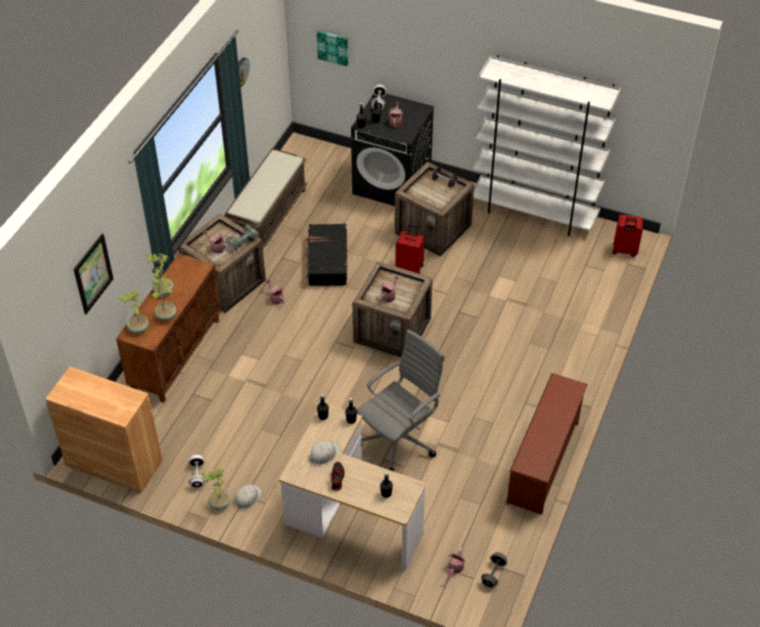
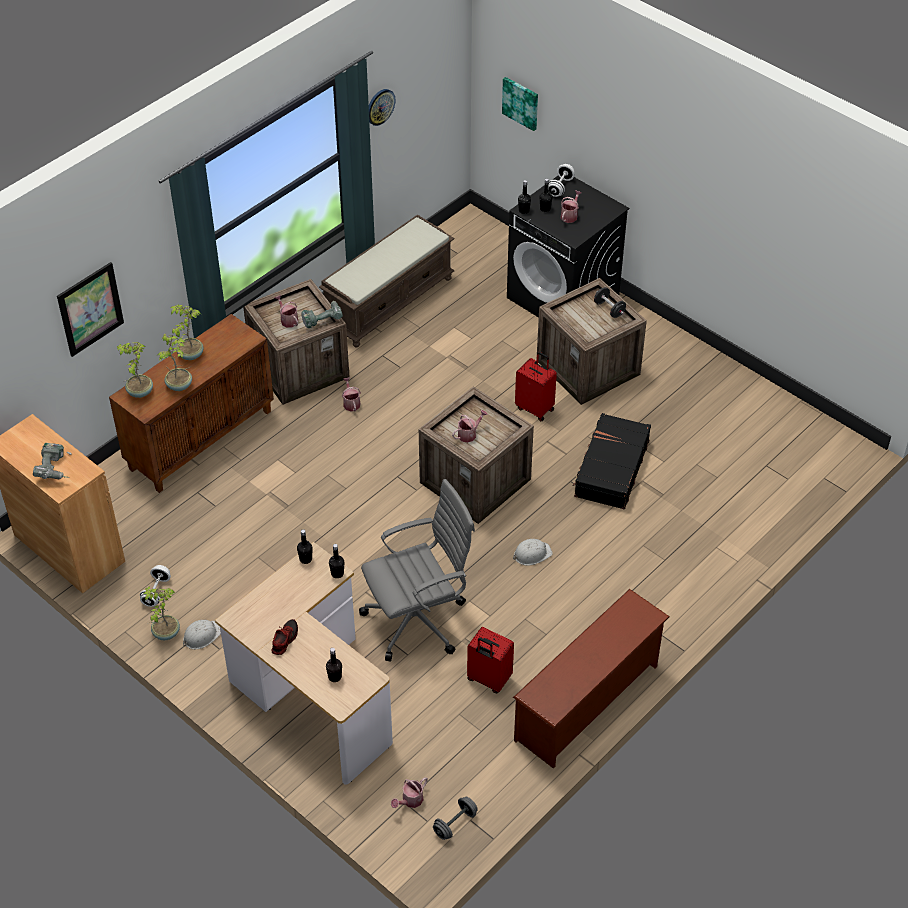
camera: 20 degrees right, 0 degrees up
black suitcase [305,223,347,286] -> black suitcase moved to [573,413,651,510]
white hard hat [309,441,341,465] -> white hard hat moved to [513,539,553,565]
white bookcase [472,55,621,236] -> none
red suitcase [612,215,644,257] -> red suitcase moved to [467,627,514,693]
none -> power drill [33,443,72,479]

